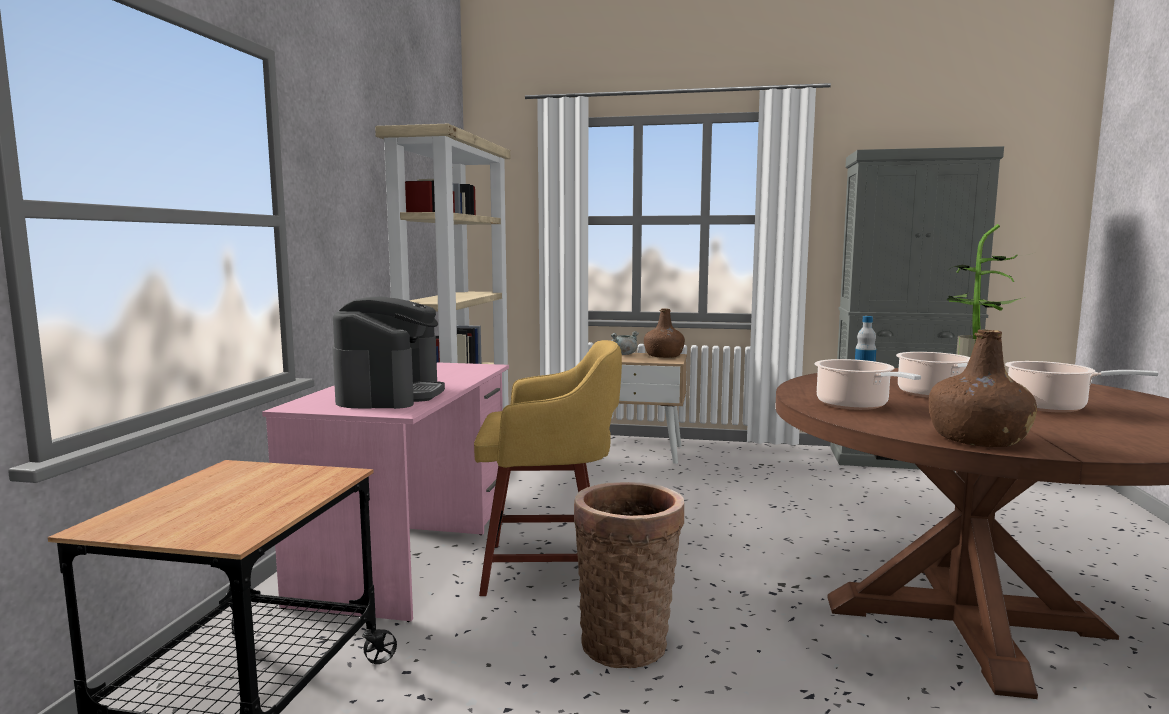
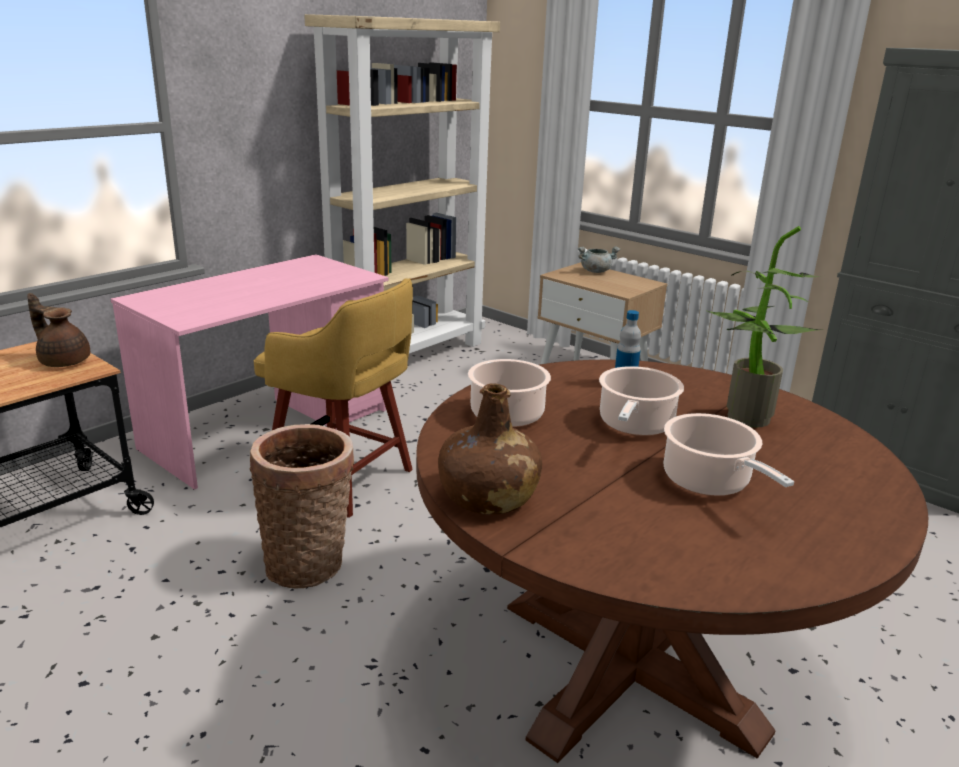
camera: 30 degrees right, 15 degrees up
coffee machine [332,296,445,409] -> none
brown bottle [644,308,685,358] -> none
none -> brown teapot [27,293,90,367]

